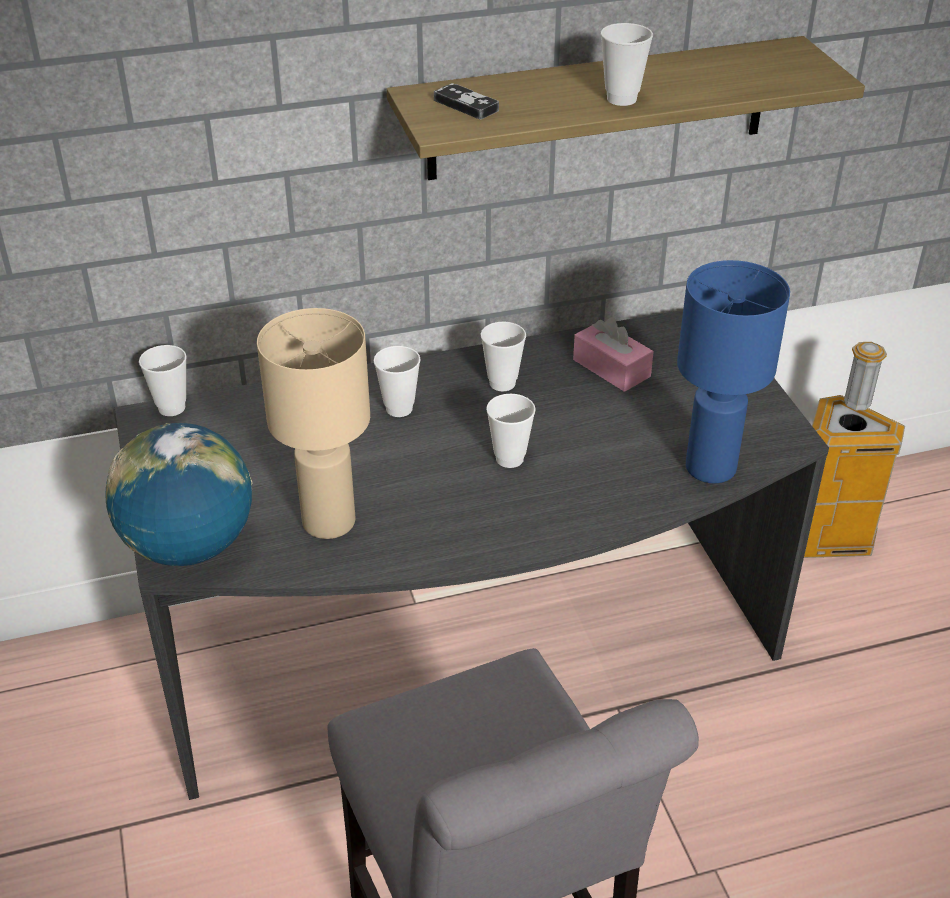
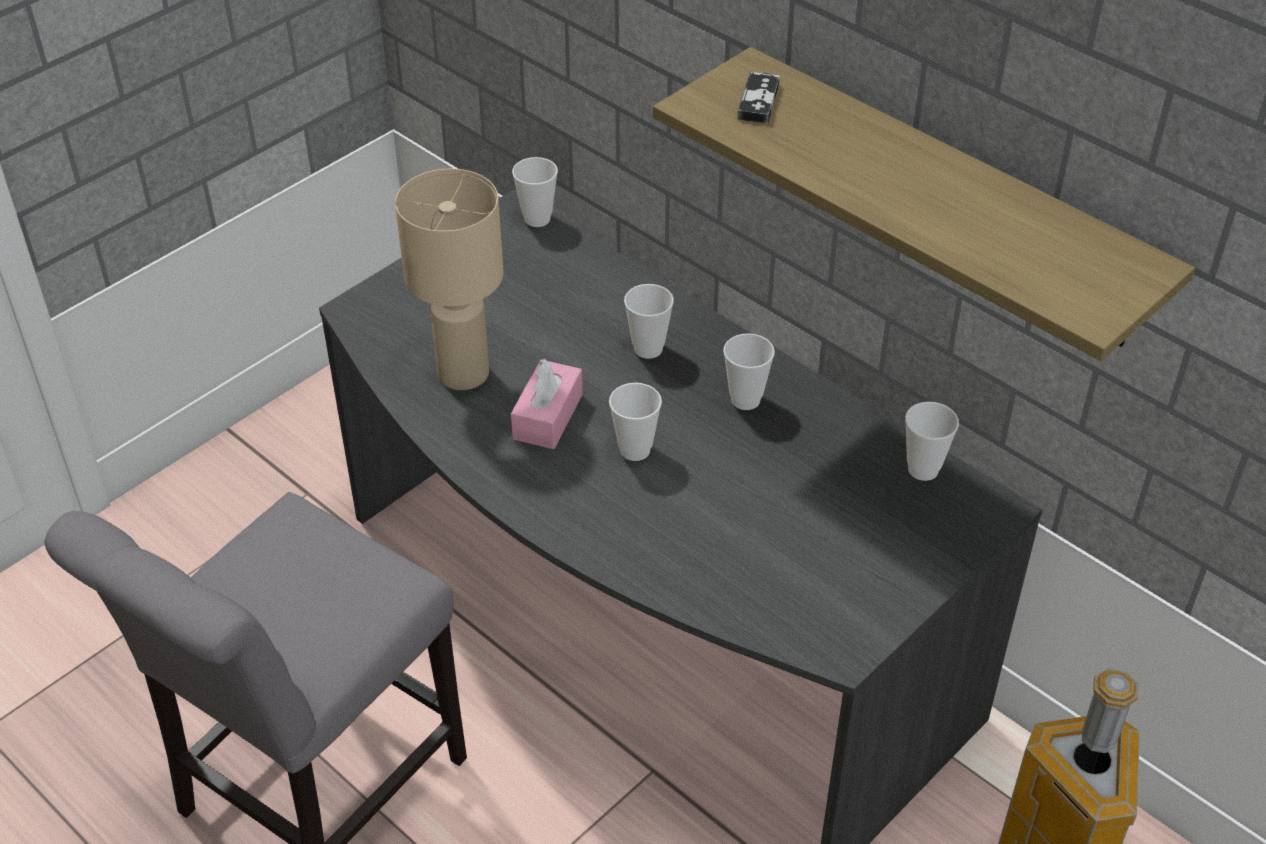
camera: 60 degrees right, 5 degrees up
globe [105,423,252,566] -> none
pink tissue box [573,317,654,392] -> pink tissue box moved to [511,359,583,449]
cup [601,23,653,106] -> cup moved to [905,402,959,481]
blue table lamp [677,260,790,483] -> none

